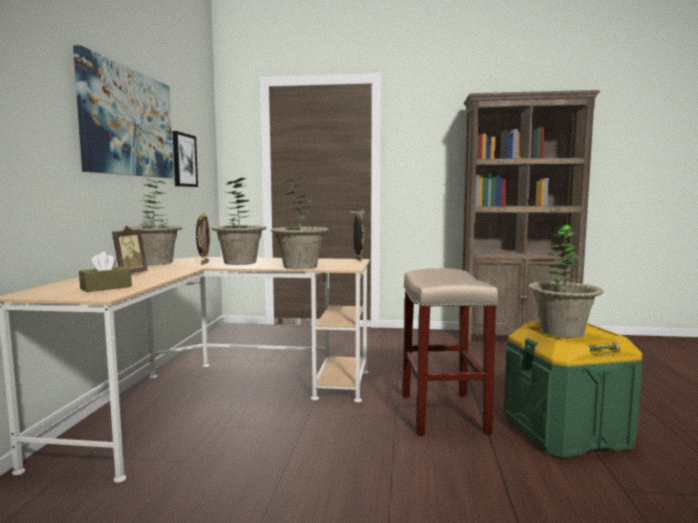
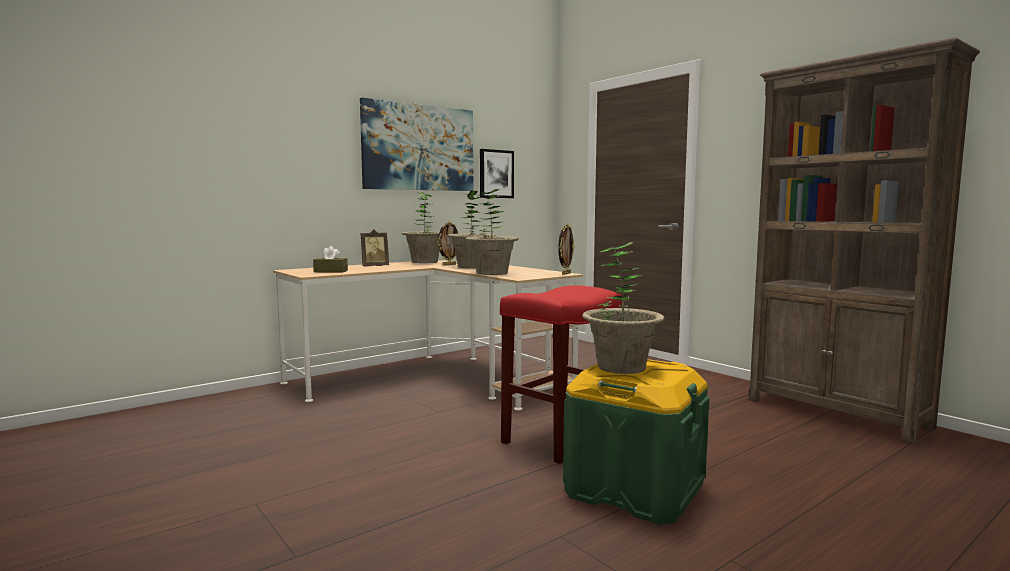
camera: 45 degrees right, 0 degrees up
beige stool [403,268,498,436] -> red stool [500,285,622,464]

